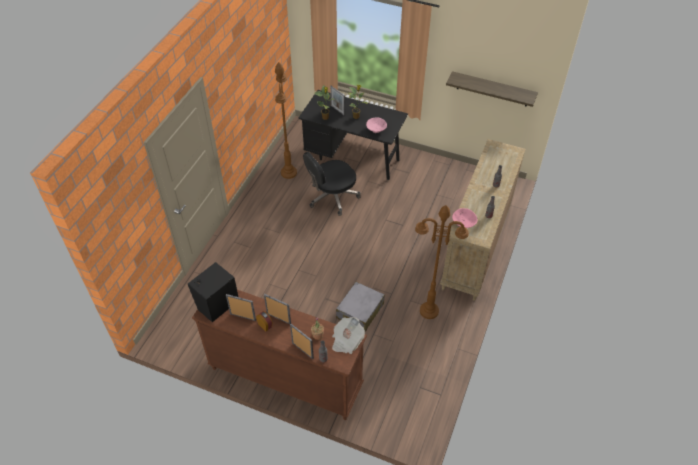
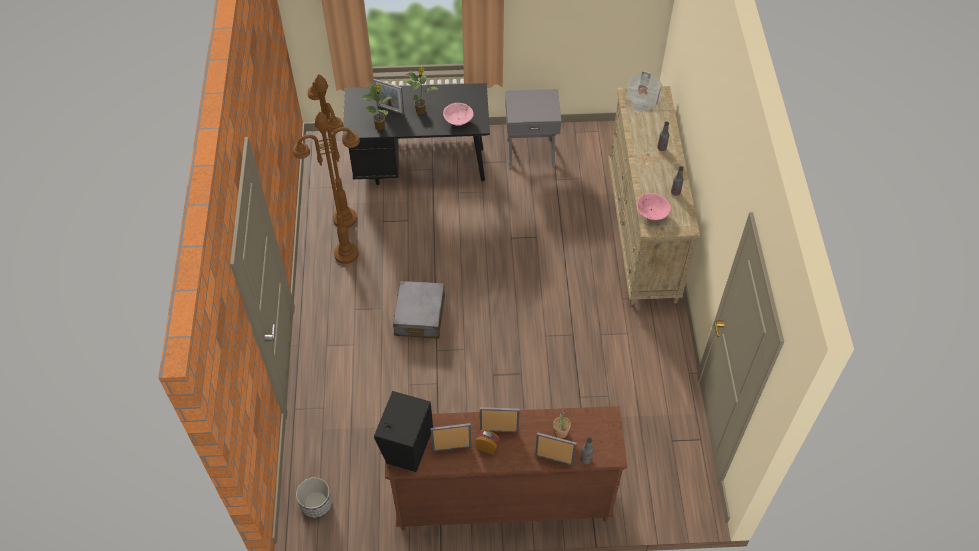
camera: 25 degrees left, 5 degrees up
black office chair [303,152,361,216] -> none
newspaper [332,317,365,354] -> newspaper moved to [626,71,663,113]
grey suitcase [336,282,385,332] -> grey suitcase moved to [393,281,445,339]
brown floor lamp [415,205,469,319] -> brown floor lamp moved to [293,112,360,264]
shelf [446,71,538,107] -> none
none -> planter [296,477,332,518]
none -> grey nightstand [505,89,561,169]

